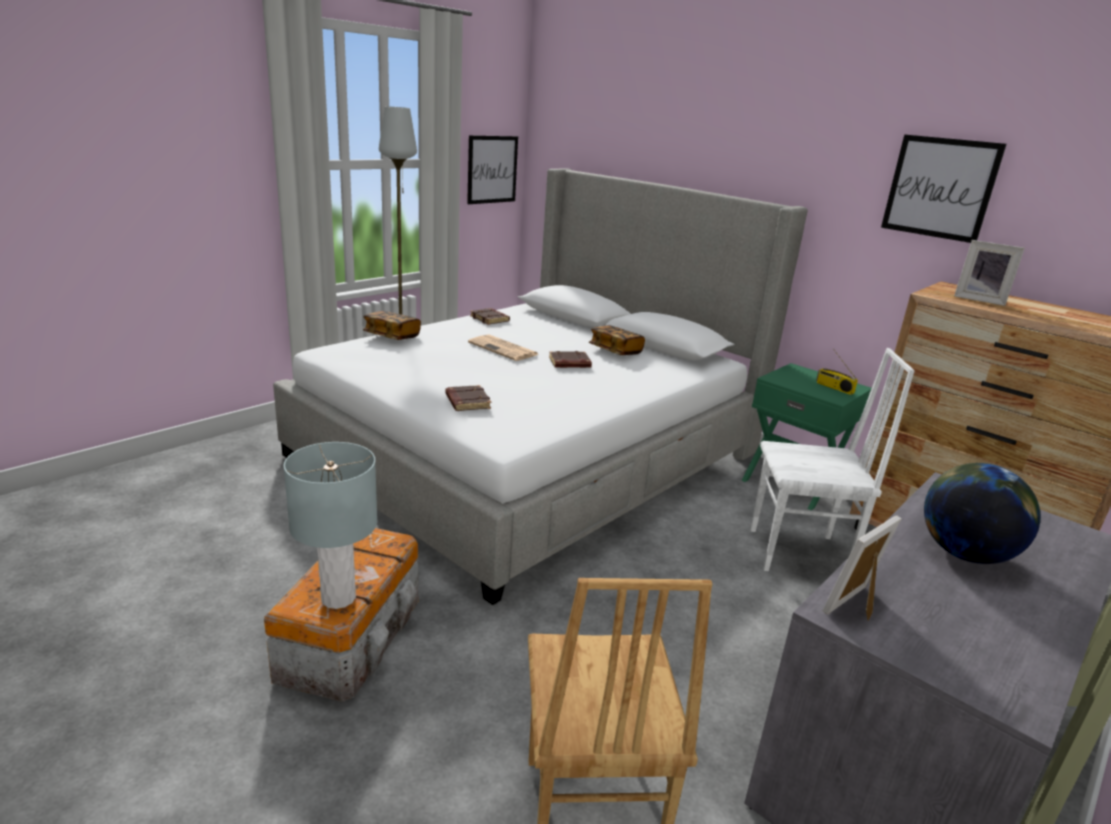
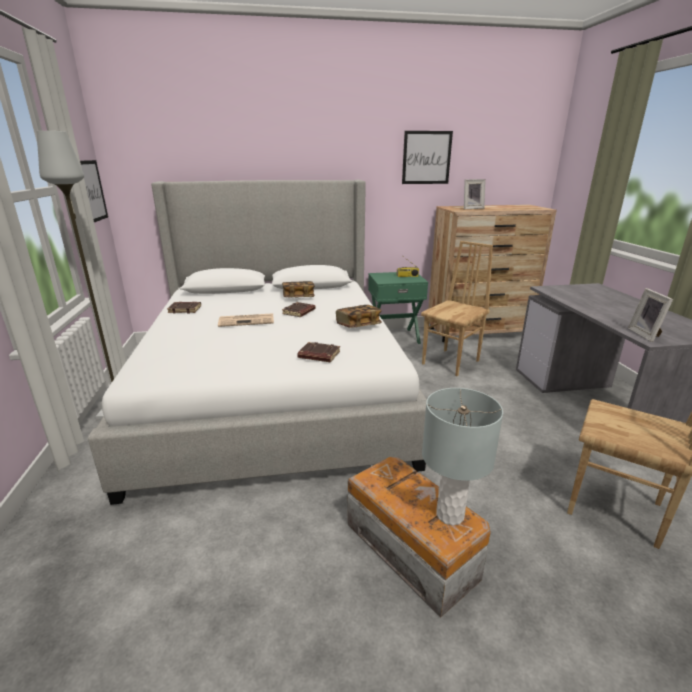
camera: 50 degrees left, 0 degrees up
book [363,311,421,340] -> book moved to [336,305,382,328]
white chair [751,348,915,571] -> brown chair [421,241,493,376]
globe [924,463,1041,564] -> none

